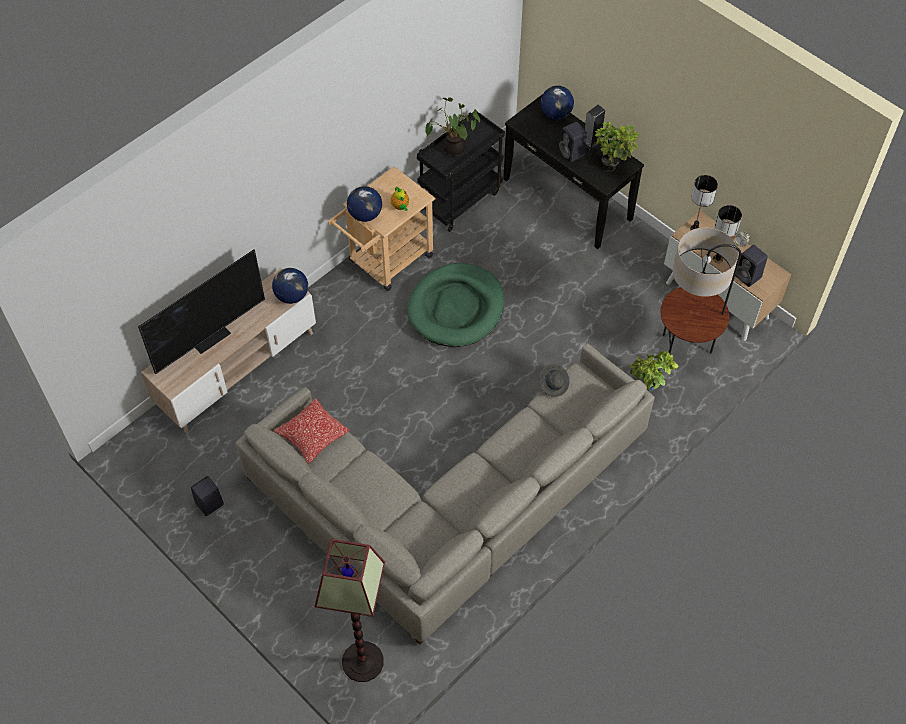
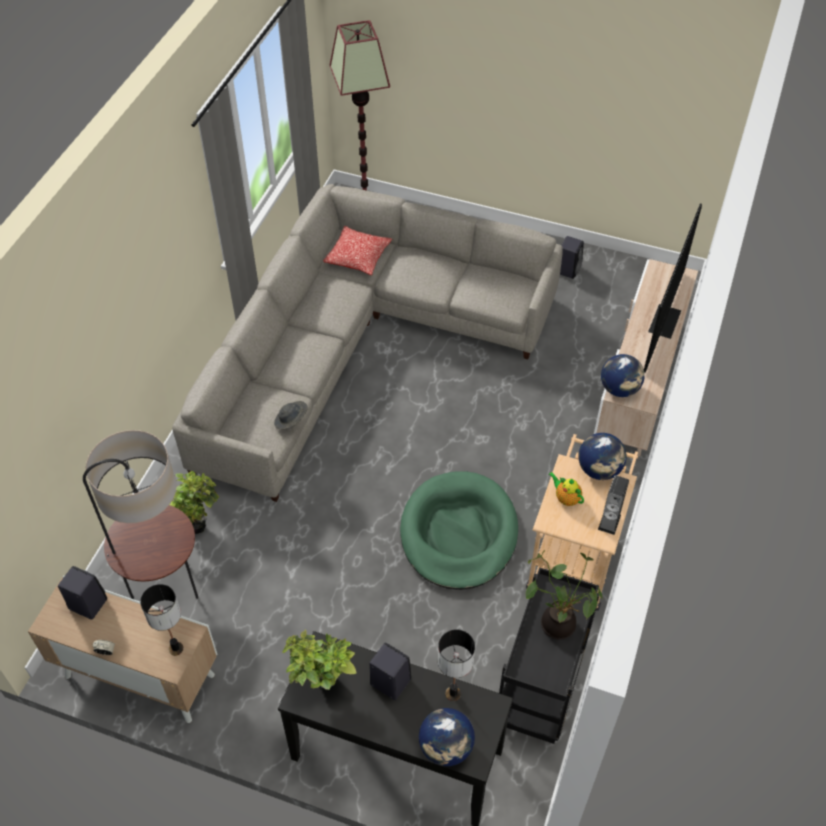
camera: 155 degrees right, 5 degrees down
pillow [274,398,349,464] -> pillow moved to [323,226,392,276]
speaker [585,105,605,150] -> speaker moved to [598,475,629,535]
table lamp [713,205,742,263] -> table lamp moved to [438,630,475,701]

